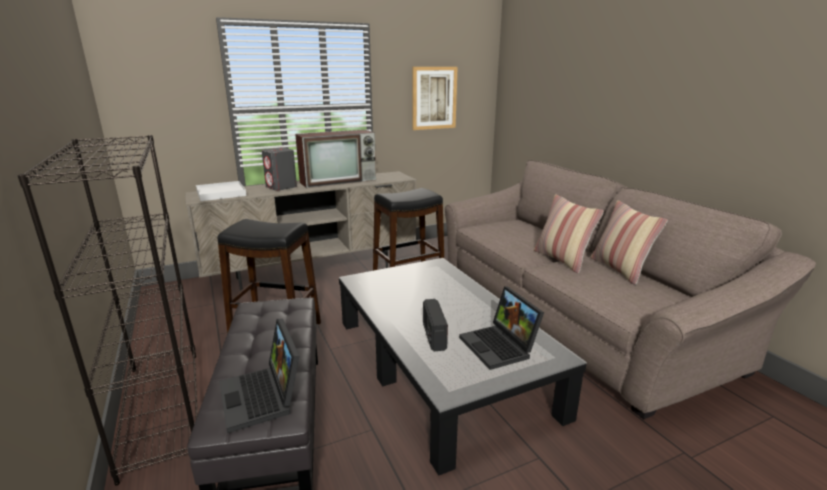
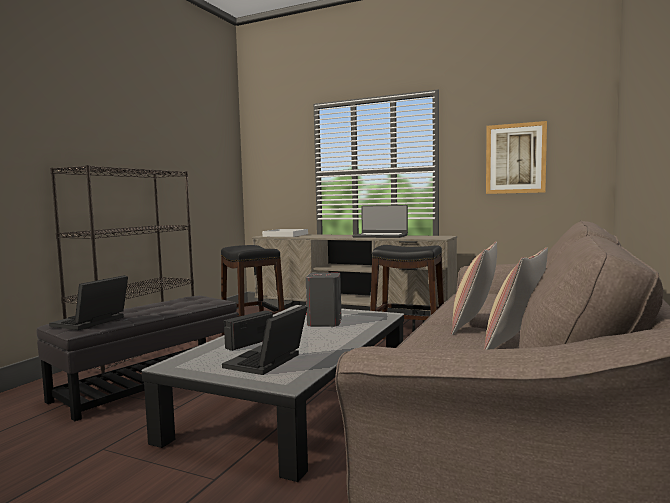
camera: 50 degrees right, 15 degrees down
grey speaker [262,148,297,191] -> grey speaker moved to [306,273,342,327]
television [295,130,376,188] -> laptop [352,205,408,238]

